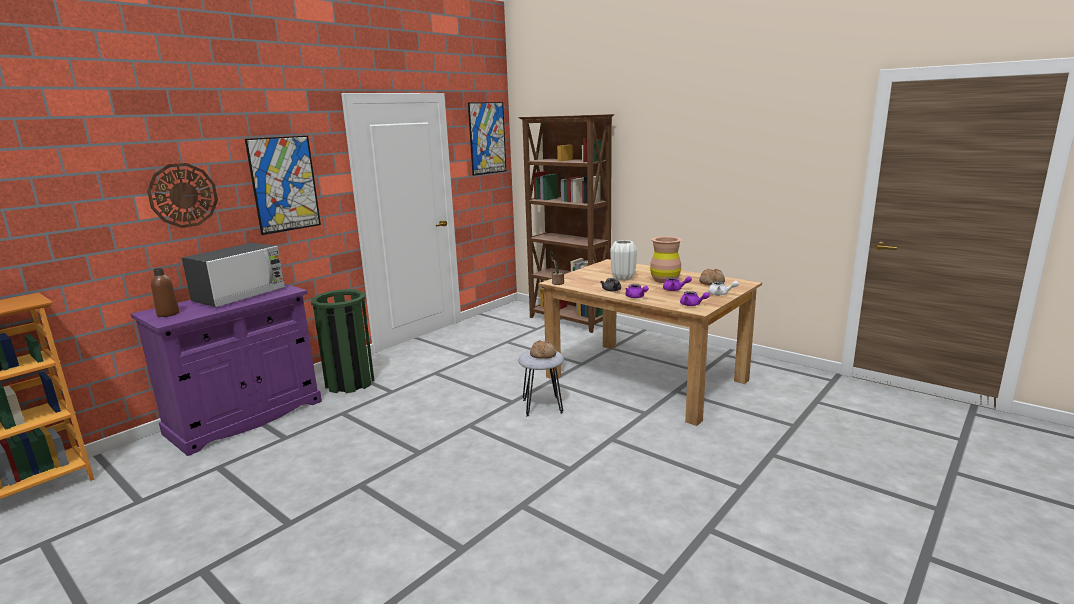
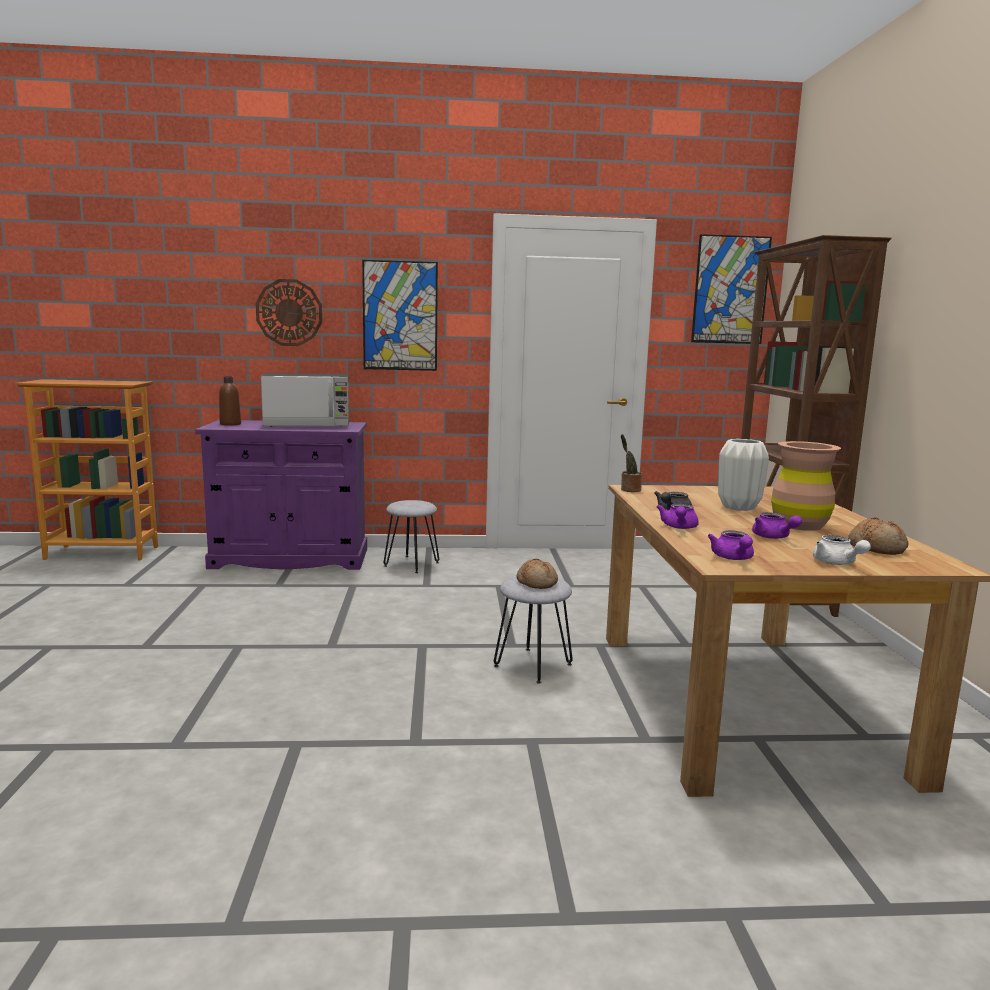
camera: 45 degrees right, 5 degrees down
green trash can [311,289,374,393] -> grey stool [383,500,439,573]

